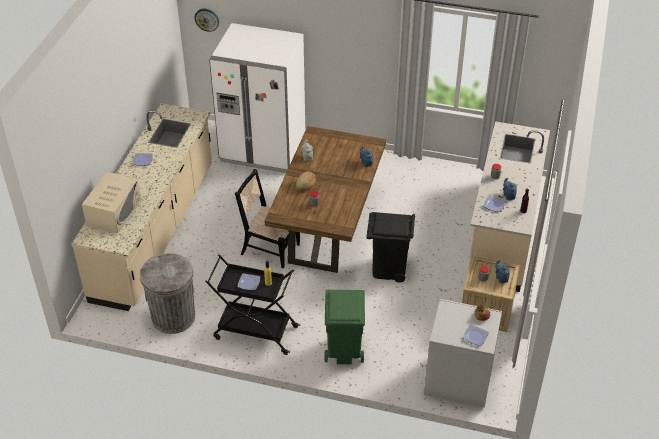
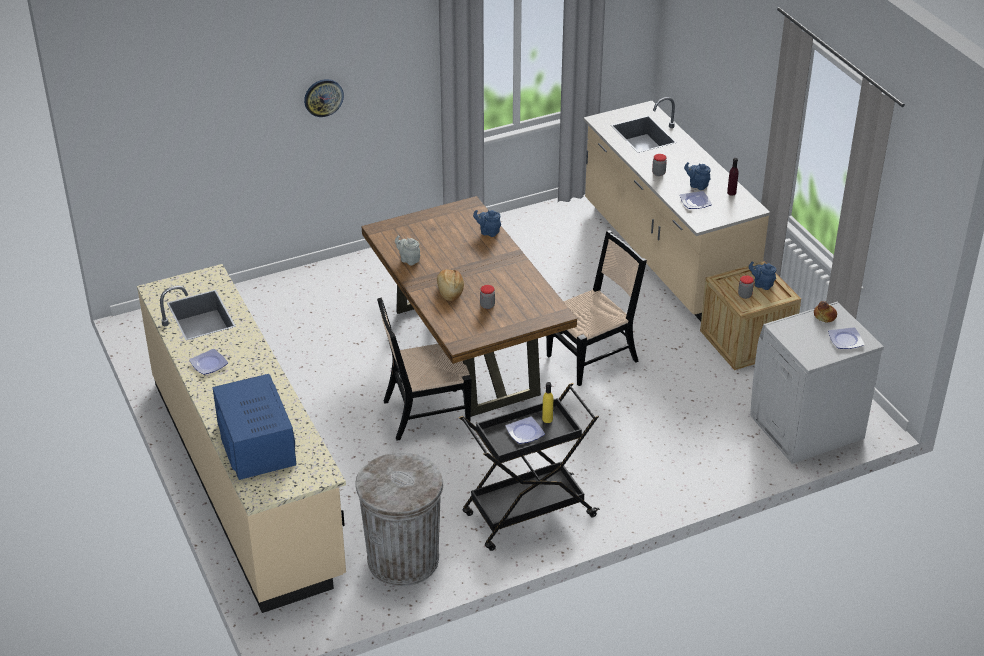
camera: 40 degrees left, 5 degrees down
beige microwave [82,172,141,234] -> blue microwave [212,374,296,480]
wall clock [194,8,219,32] -> wall clock moved to [304,79,344,117]
white fridge [209,23,305,173] -> none
green trash can [324,290,365,364] -> none
black trash can [366,212,415,283] -> chair [546,230,647,386]

